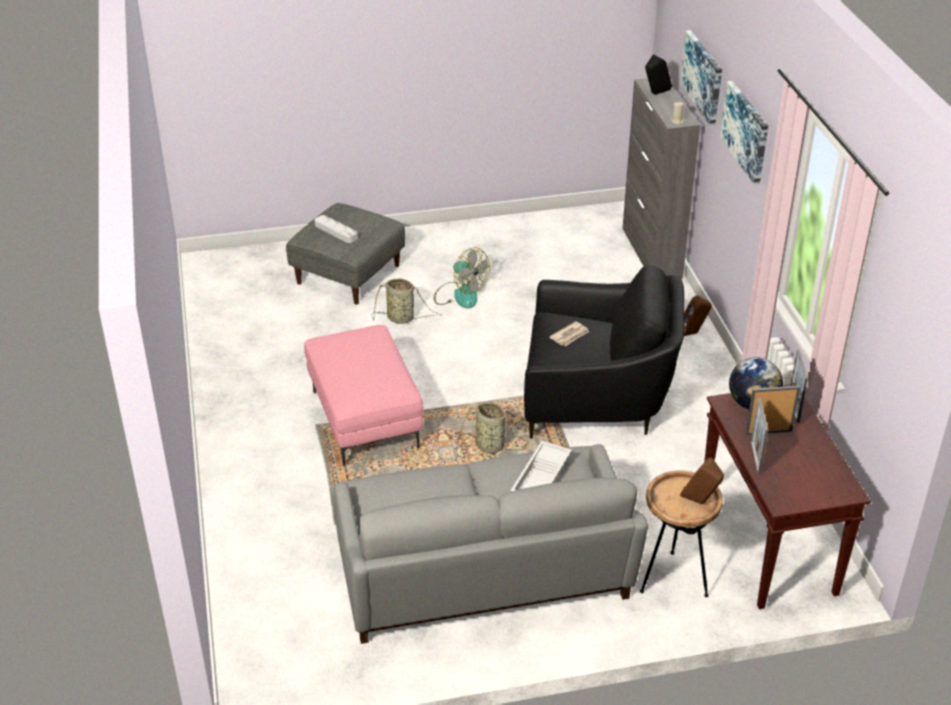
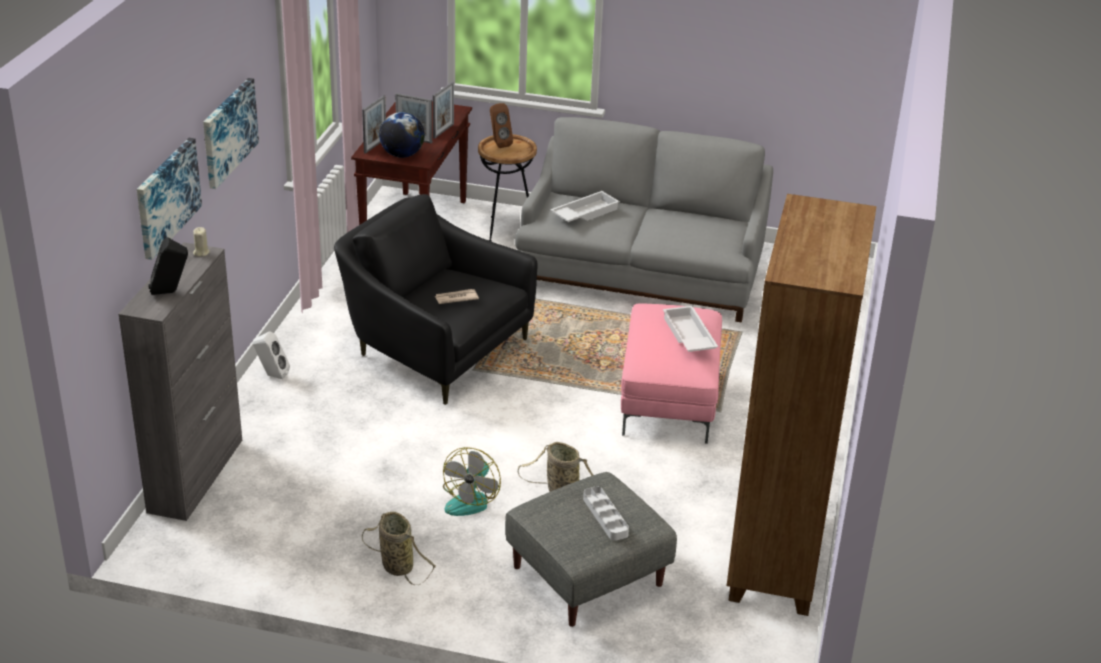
camera: 155 degrees left, 5 degrees down
fan [434,247,490,309] -> fan turned 135 degrees counterclockwise [443,447,501,516]
basket [457,402,534,453] -> basket moved to [362,512,436,585]
brown speaker [684,295,712,336] -> white speaker [253,331,290,379]
none -> white tray [663,306,718,352]
none -> brown bookcase [727,194,877,616]

